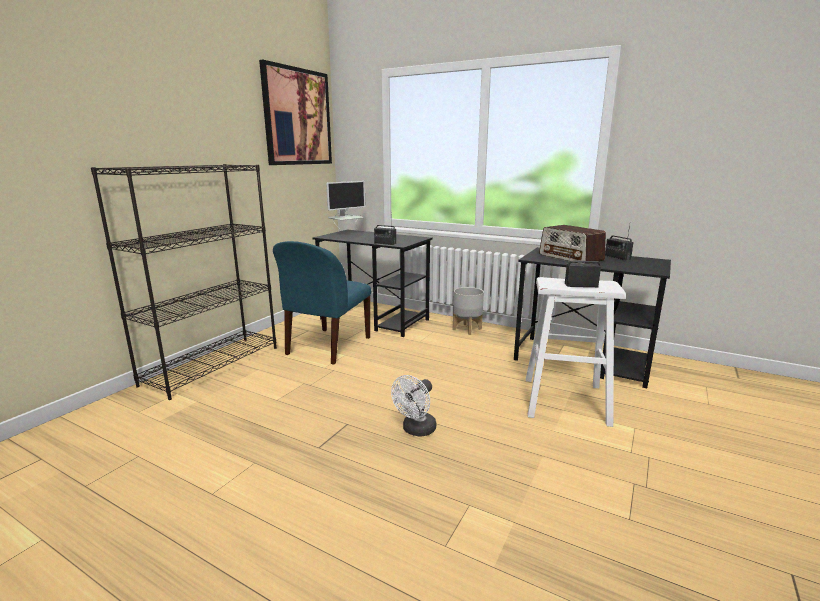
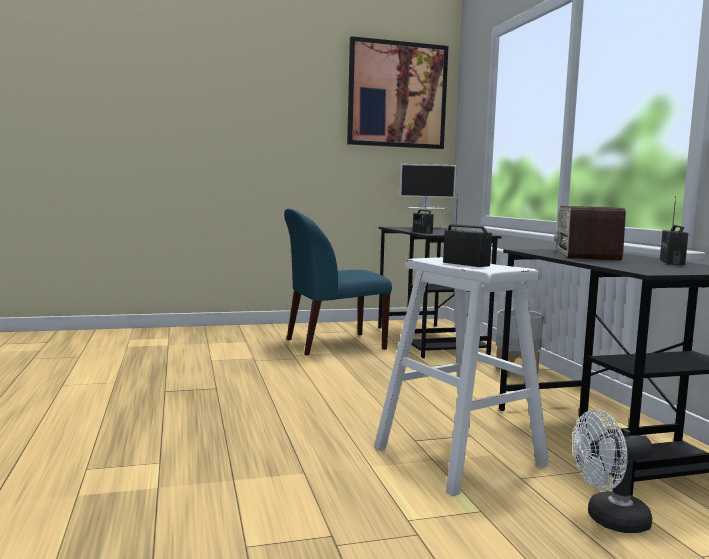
camera: 45 degrees right, 10 degrees down
black bookcase [91,164,277,400] -> none
white fan [391,375,436,437] -> white fan moved to [573,409,653,533]

